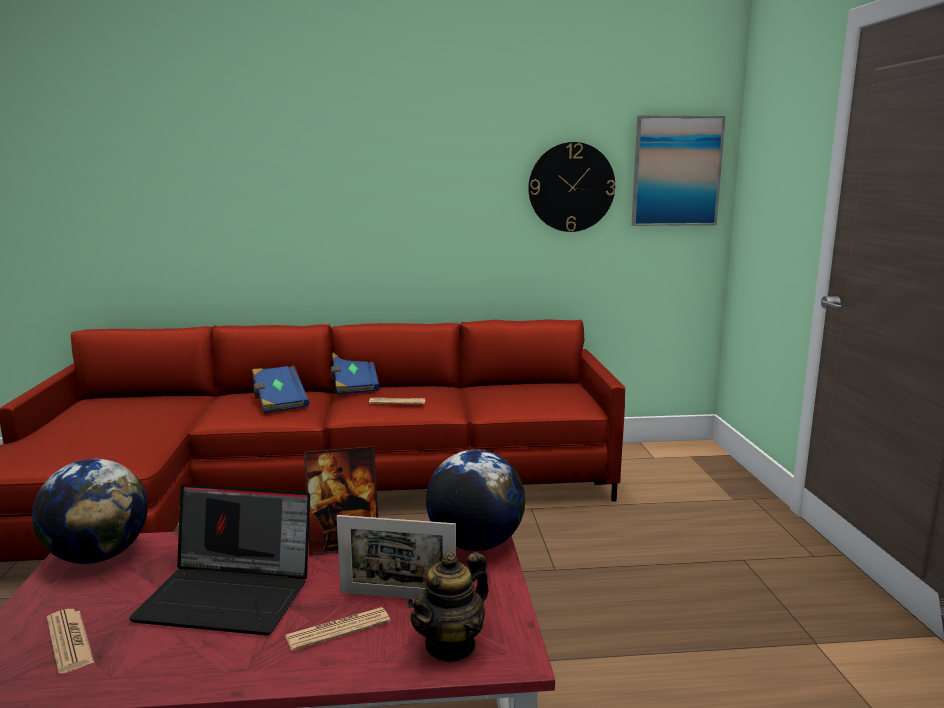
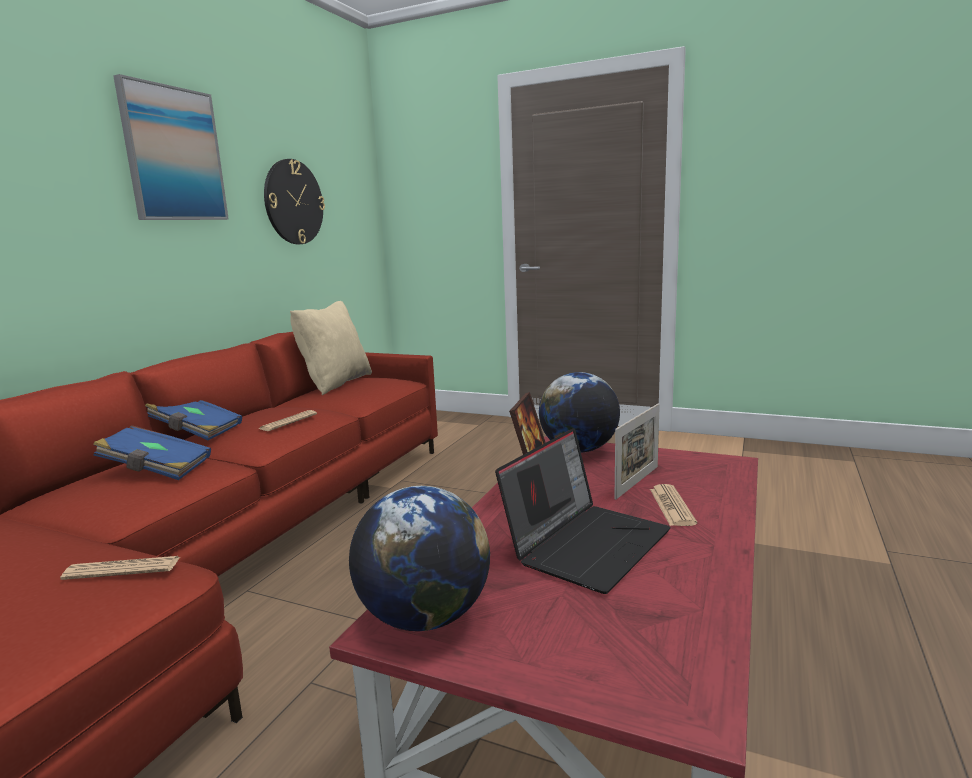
camera: 60 degrees left, 0 degrees up
newspaper [47,609,95,674] -> newspaper moved to [60,556,180,580]
teapot [407,552,489,663] -> none
picture [631,115,726,226] -> picture moved to [113,74,229,220]
none -> beige pillow [290,301,372,395]

